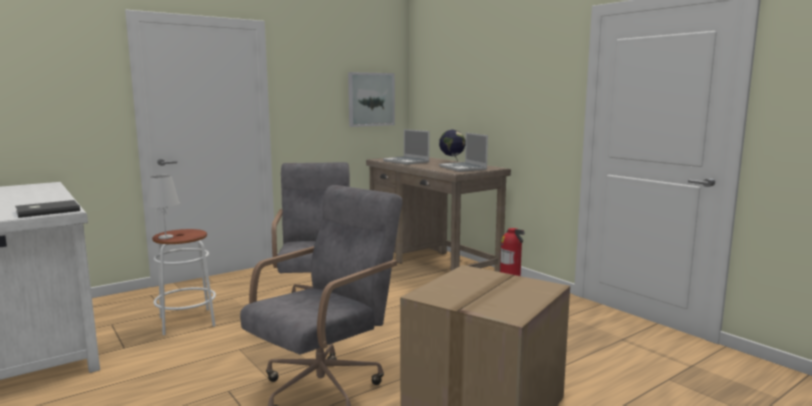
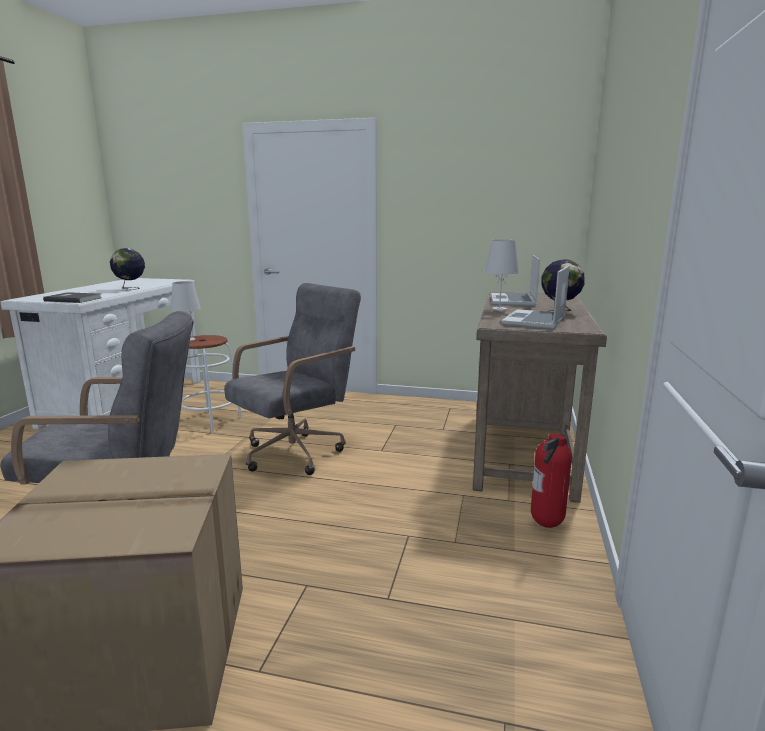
camera: 50 degrees right, 5 degrees up
picture [348,72,395,127] -> none
none -> globe [110,248,145,290]
none -> white table lamp [484,240,520,311]

